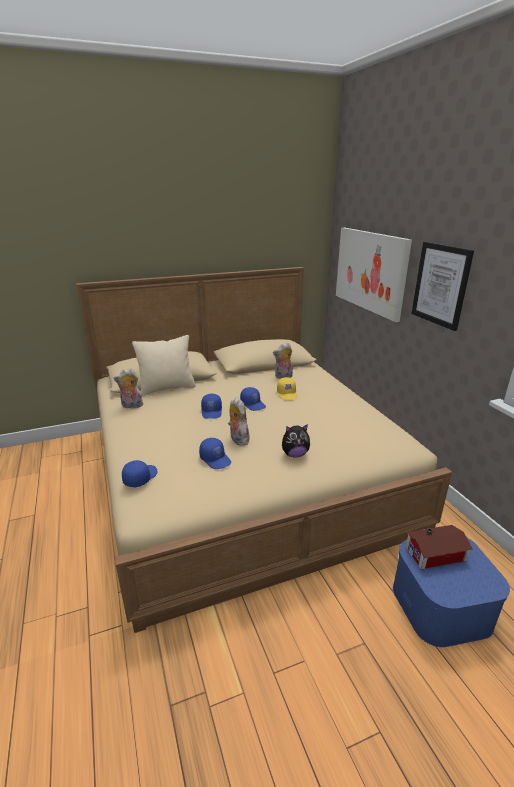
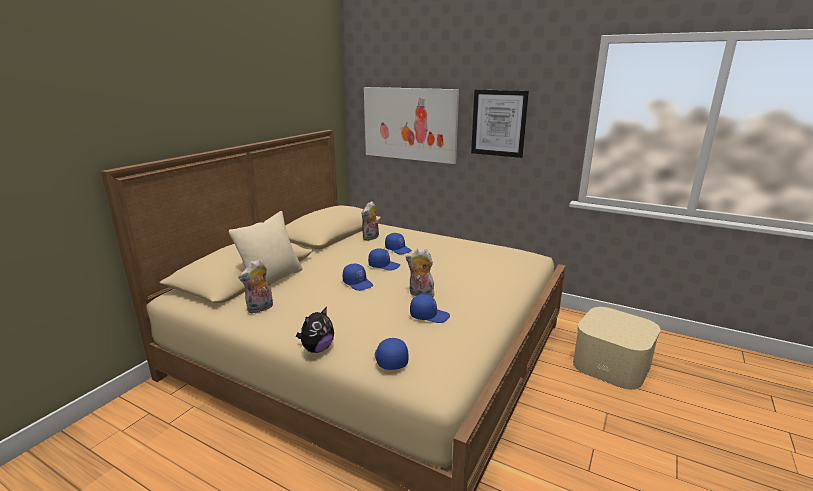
camera: 40 degrees left, 5 degrees down
yellow cap [277,377,297,400] -> blue cap [385,233,412,255]
plush toy [282,424,310,458] -> plush toy moved to [296,307,334,353]
blue storage box [393,538,510,647] -> beige storage box [573,307,660,390]
toy house [406,525,473,569] -> none

